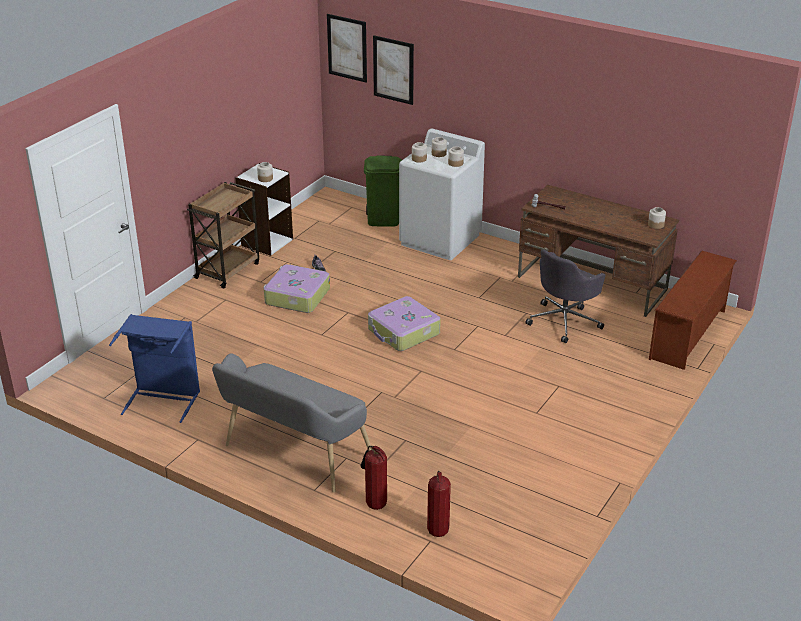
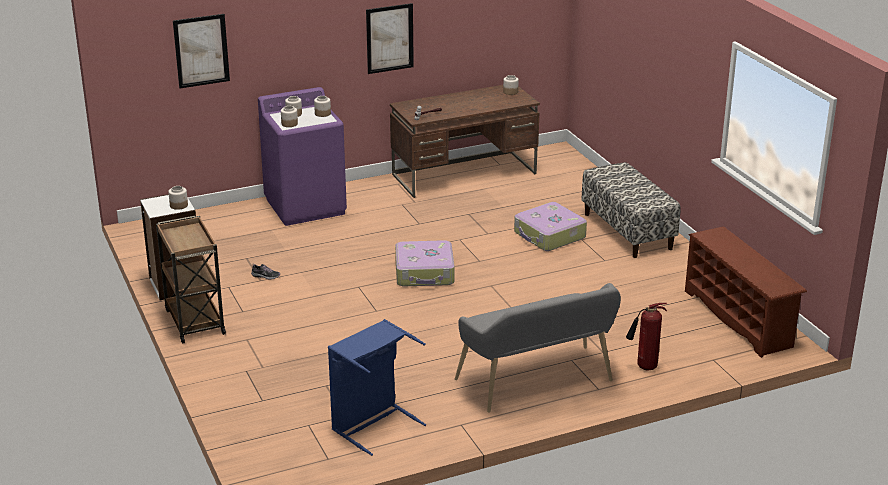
camera: 55 degrees left, 5 degrees down
suitcase [264,264,330,313] -> suitcase moved to [514,202,587,251]
picture [327,14,367,82] -> picture moved to [366,3,414,74]
green trash can [364,156,402,227] -> none
white washing machine [399,129,485,260] -> purple washing machine [258,87,347,226]
fire extinguisher [427,471,451,537] -> none
grey office chair [525,249,606,343] -> none
brown shoe rack [649,251,737,370] -> brown shoe rack moved to [685,226,807,358]
none -> bench [582,162,681,258]

